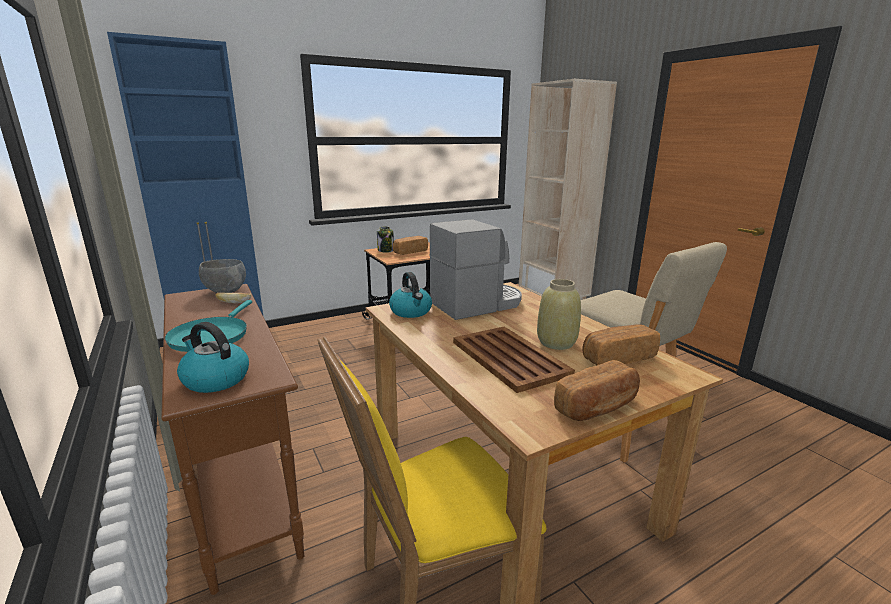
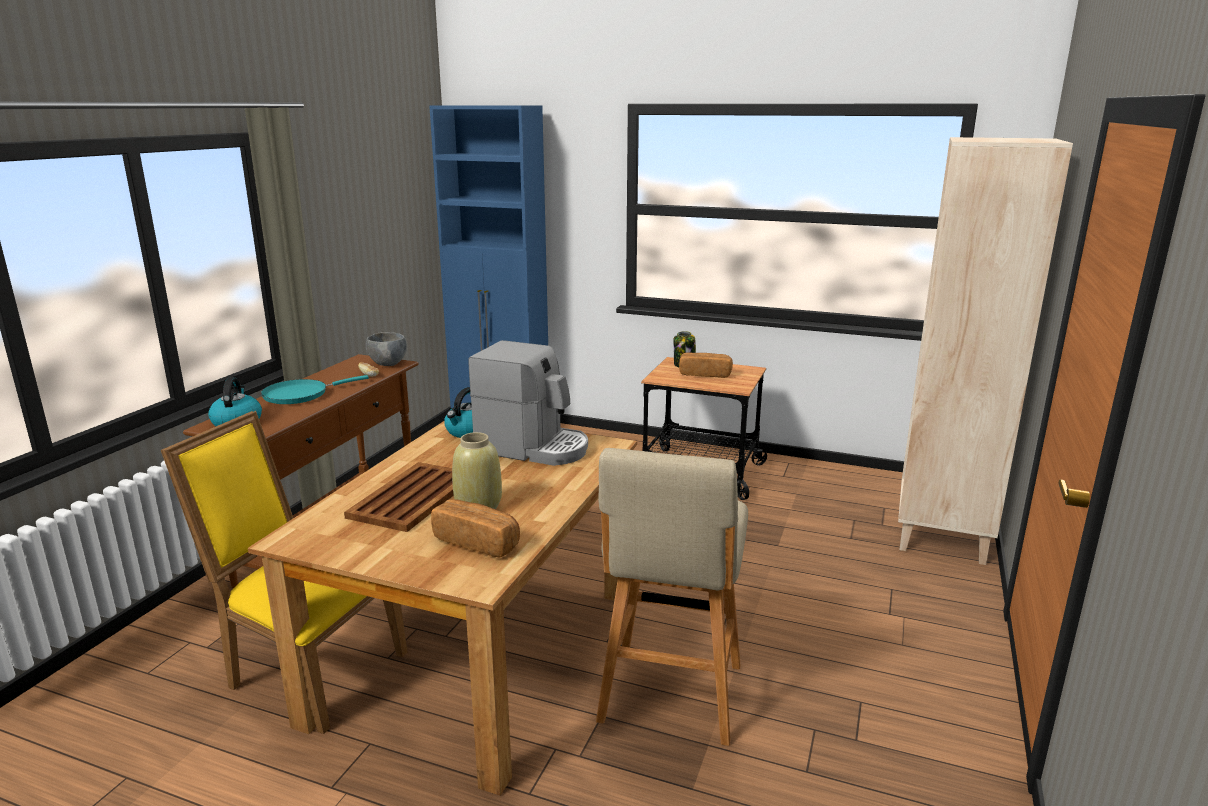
camera: 50 degrees right, 0 degrees up
bread [554,360,640,421] -> none

